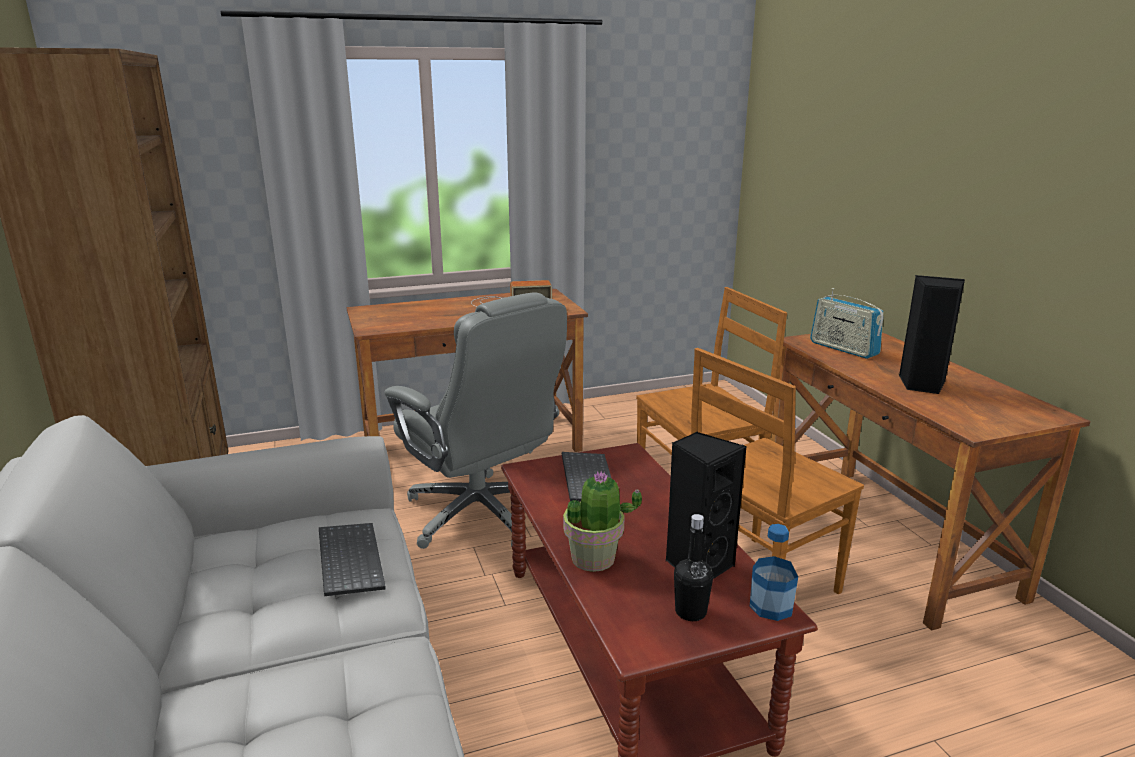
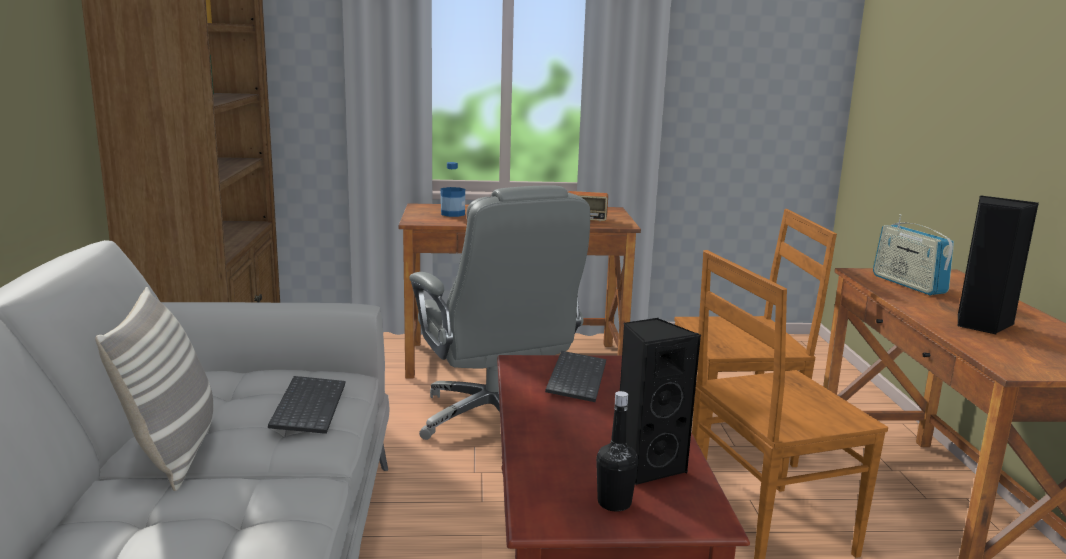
camera: 15 degrees right, 5 degrees down
potted plant [563,471,642,572] -> none
bottle [750,524,798,621] -> bottle moved to [441,162,465,217]
none -> pillow [95,287,214,491]

